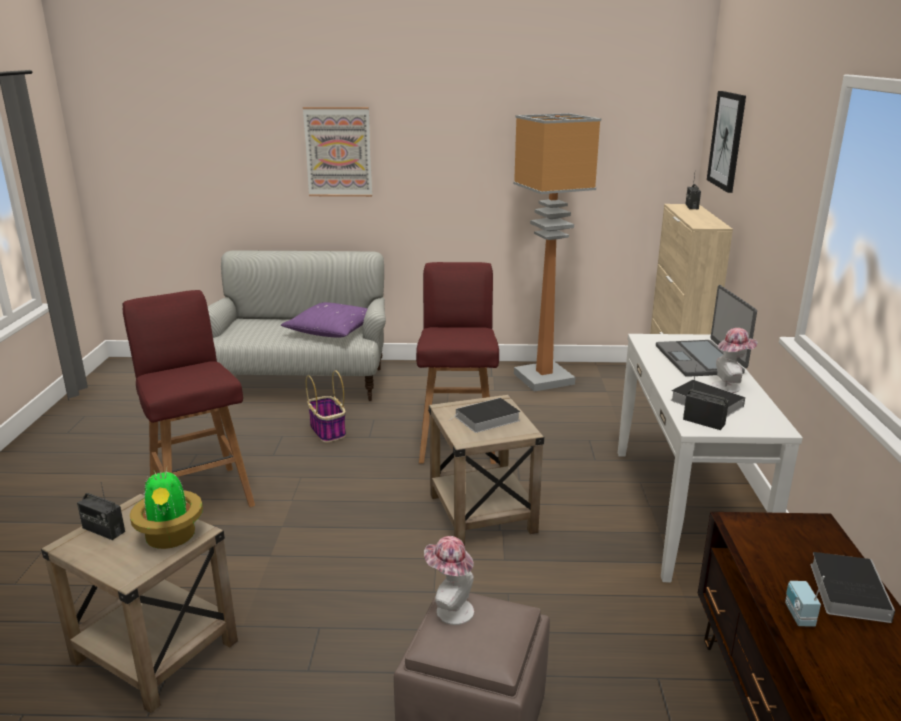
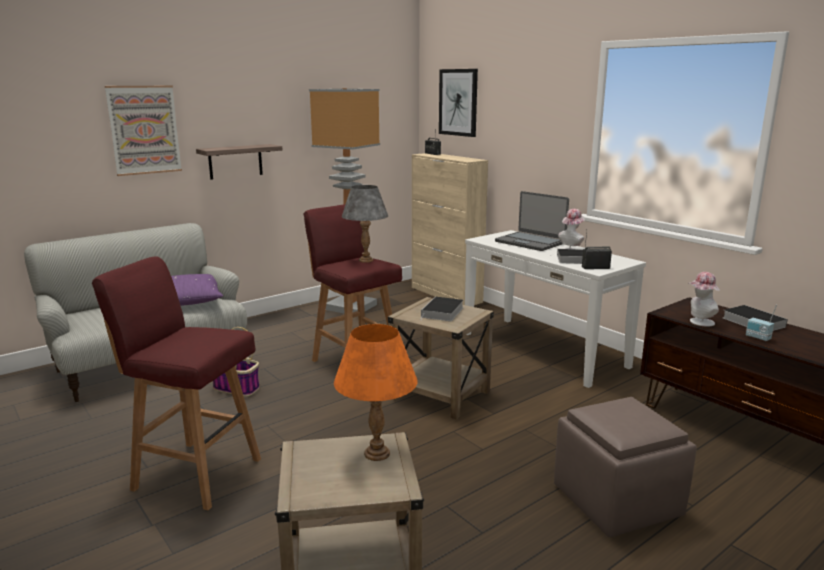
camera: 40 degrees left, 5 degrees down
radio [77,482,125,540] -> none
potted plant [130,468,203,549] -> orange table lamp [334,324,418,461]
hat [424,536,474,625] -> hat moved to [688,272,720,327]
none -> shelf [196,144,282,180]
none -> grey table lamp [342,185,388,263]

